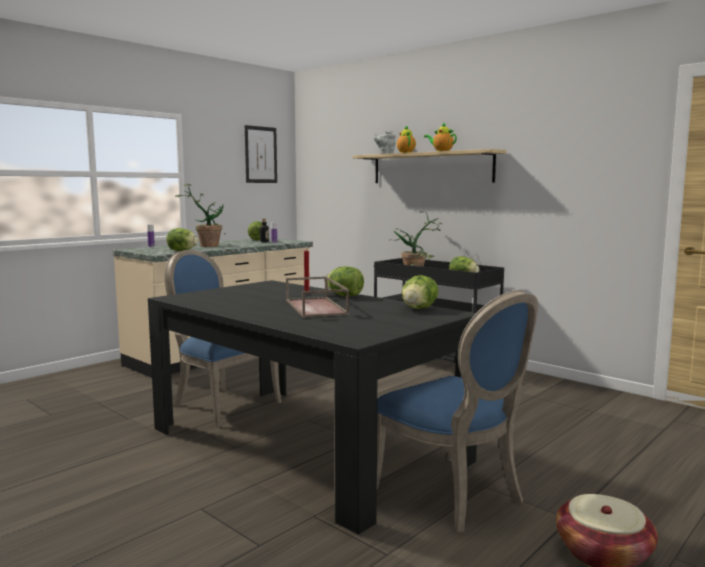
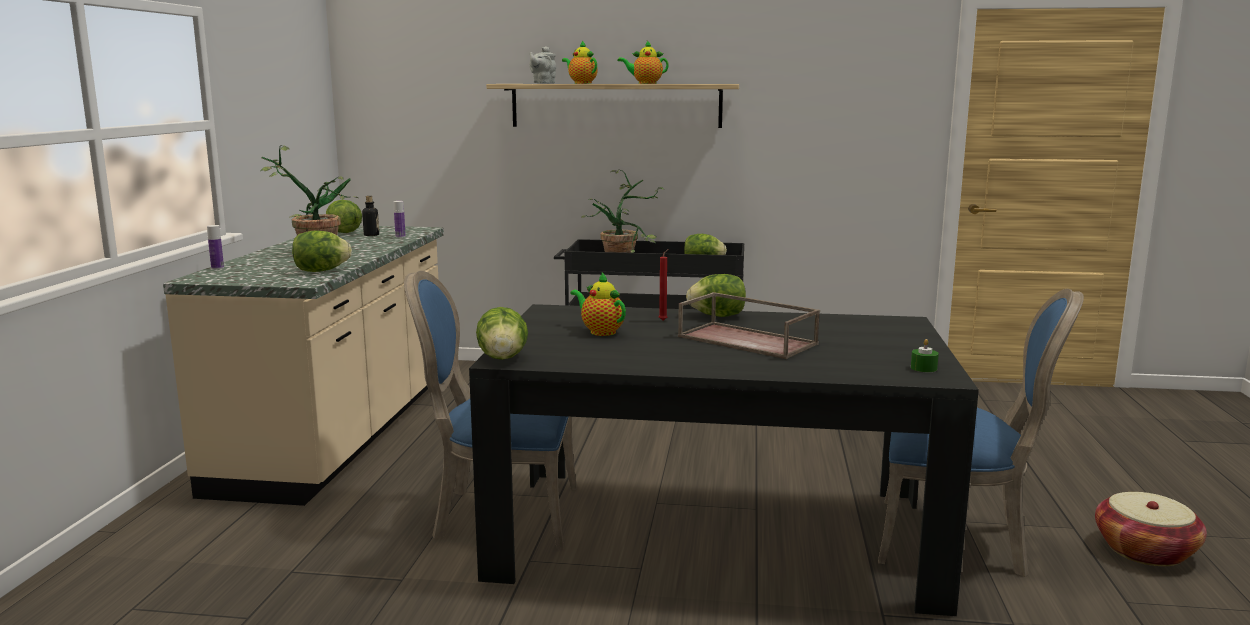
camera: 35 degrees left, 5 degrees up
picture [245,125,277,183] -> none
lettuce [402,275,439,309] -> lettuce moved to [476,307,528,360]
none -> teapot [570,272,626,336]
none -> green candle [911,339,939,372]

